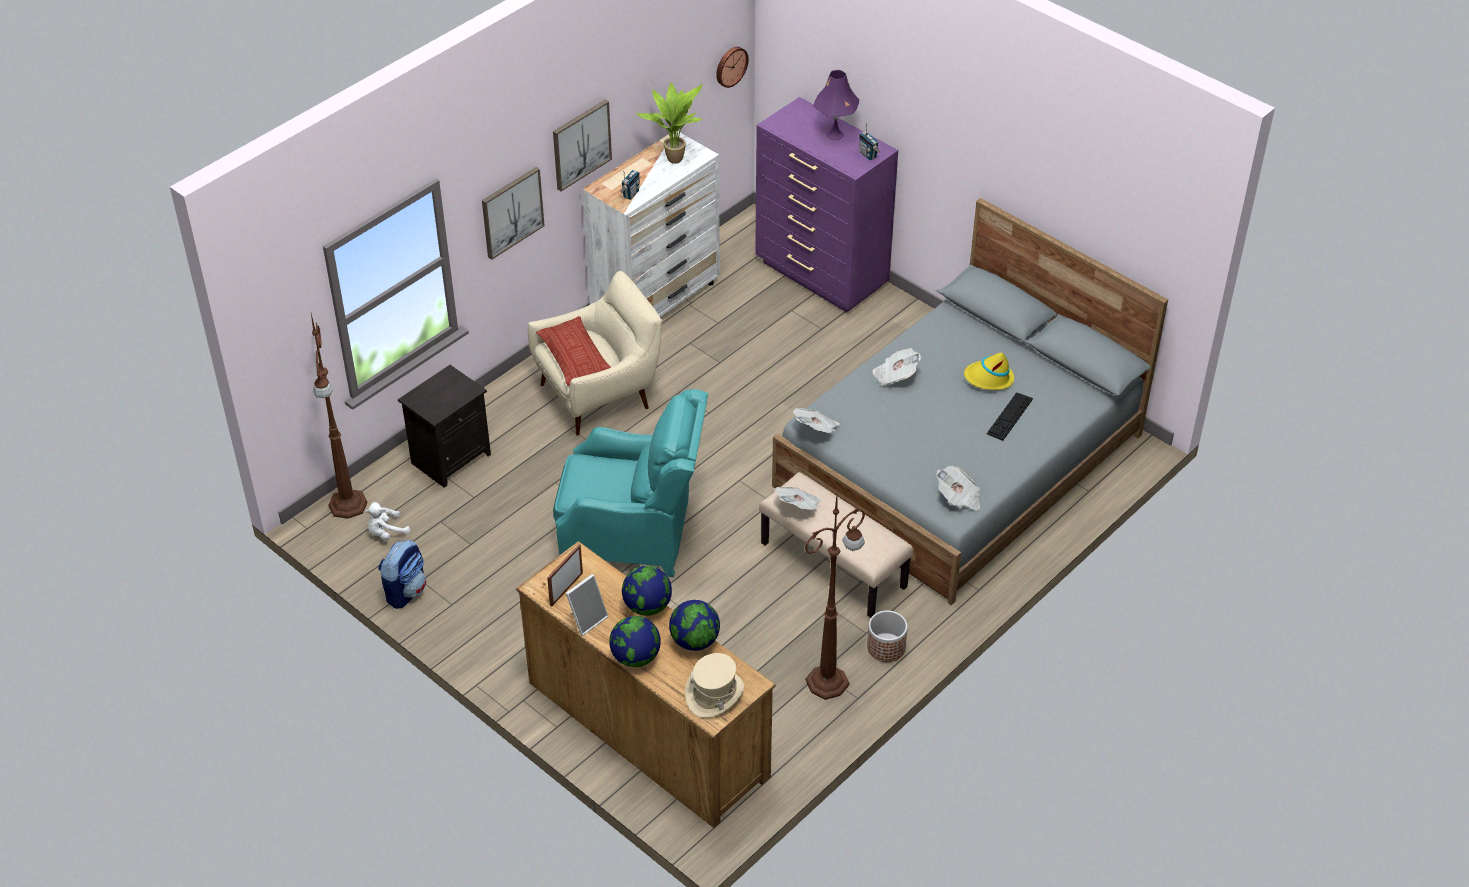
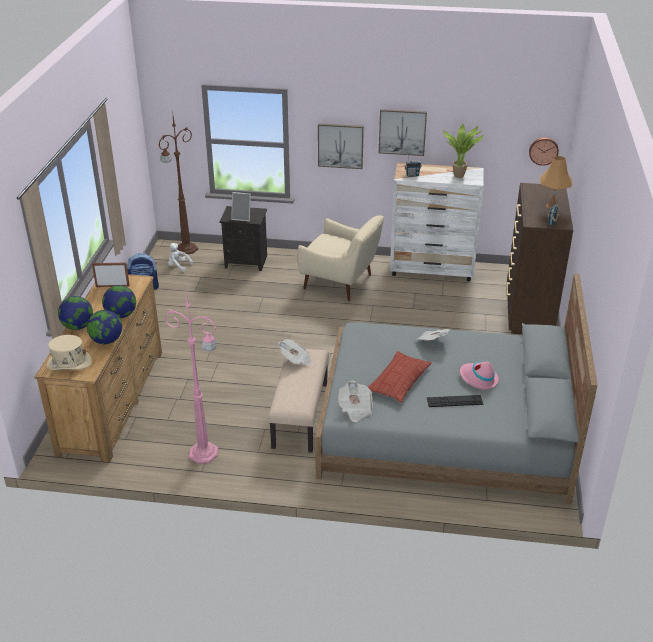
camera: 55 degrees right, 10 degrees down
pillow [536,316,611,386] -> pillow moved to [368,351,432,402]
turquoise armchair [553,389,708,577] -> none
picture frame [566,574,609,636] -> picture frame moved to [231,192,251,221]
purple dresser [755,97,898,312] -> brown dresser [506,183,573,334]
newspaper [793,408,840,433] -> none
brown floor lamp [804,495,865,700] -> pink floor lamp [164,289,218,463]
purple table lamp [813,70,859,140] -> orange table lamp [540,156,572,209]
planter [867,611,908,662] -> none
yellow hat [964,353,1014,390] -> pink hat [460,361,499,389]

